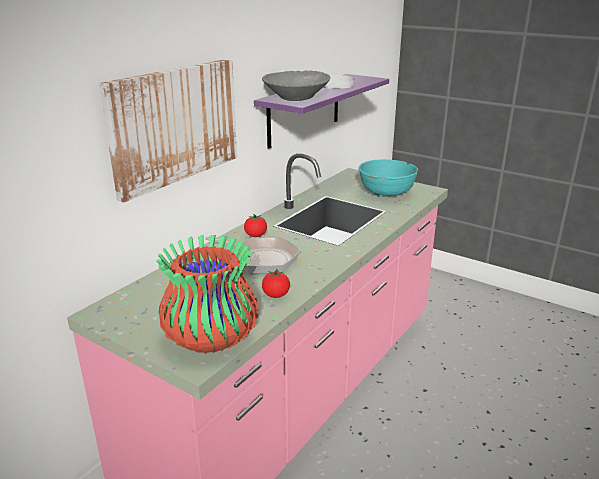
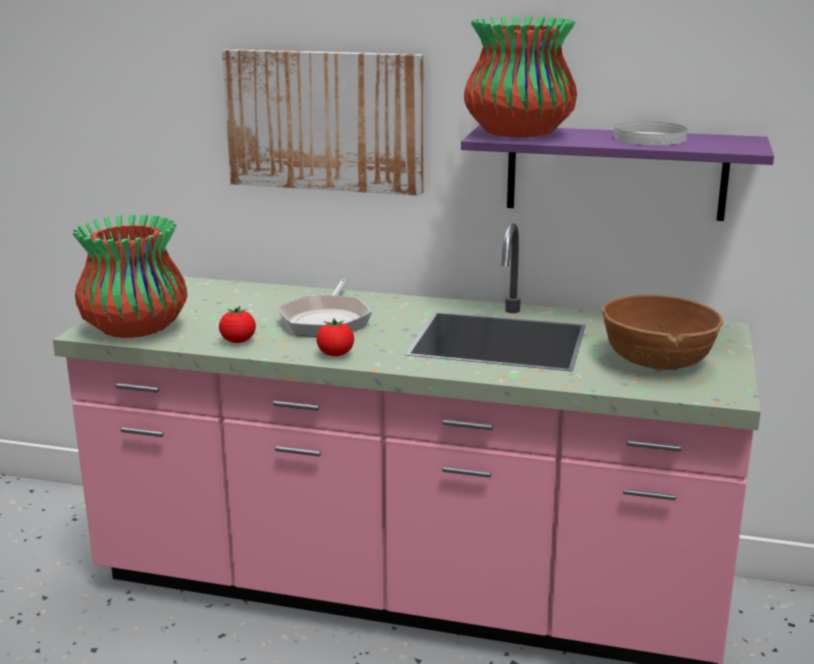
camera: 70 degrees right, 5 degrees down
tomato [244,214,267,237] -> tomato moved to [316,319,354,356]
grey bowl [262,70,330,101] -> vase [464,17,577,137]
turquoise bowl [359,159,418,197] -> brown bowl [601,295,723,371]

